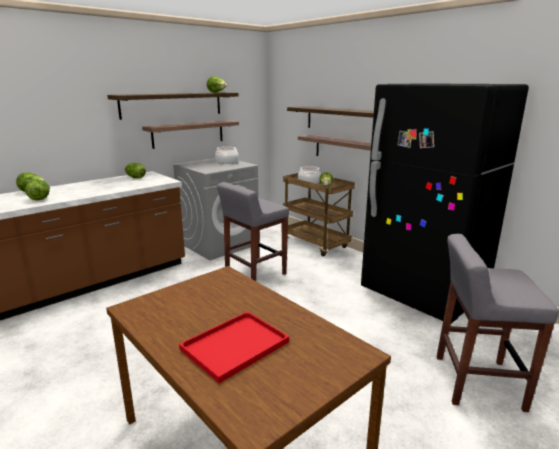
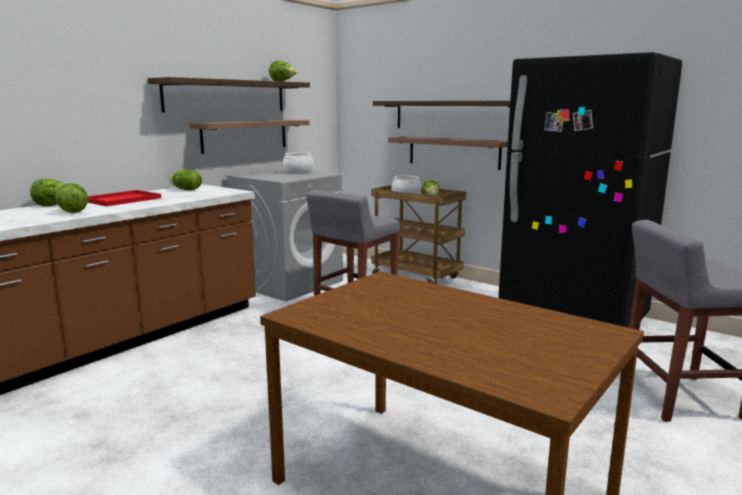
camera: 10 degrees left, 5 degrees down
red tray [179,311,289,383] -> red tray moved to [87,190,161,206]

